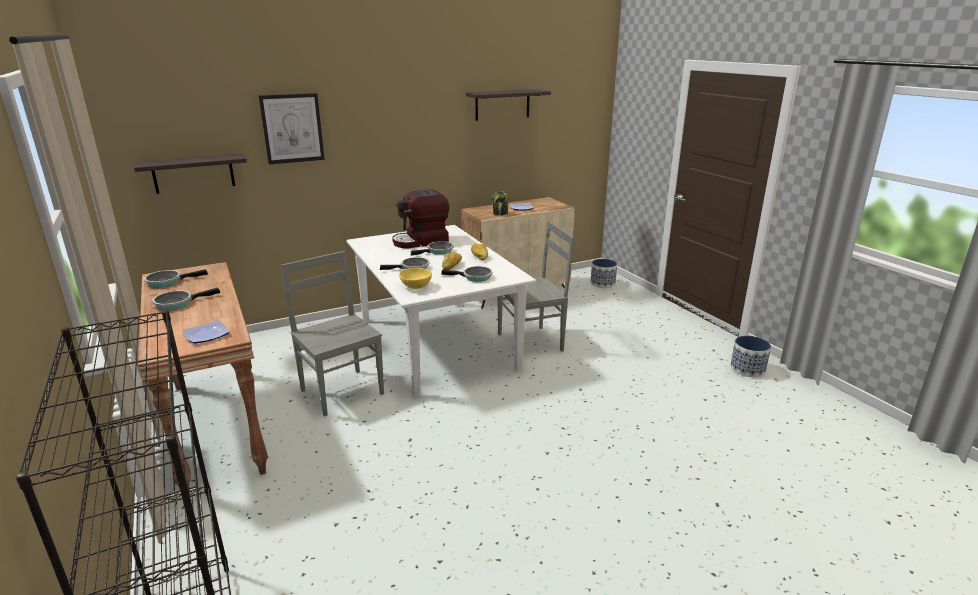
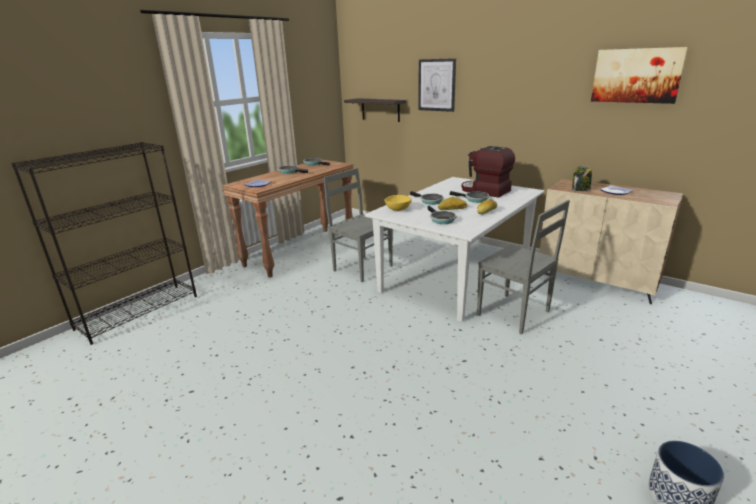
camera: 65 degrees right, 0 degrees up
grey chair [281,251,384,417] -> grey chair turned 75 degrees counterclockwise [324,168,393,282]
shelf [466,89,551,121] -> picture [591,47,688,104]
planter [591,259,617,288] -> none

